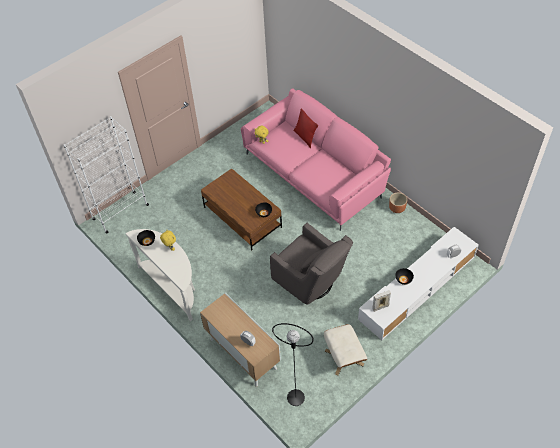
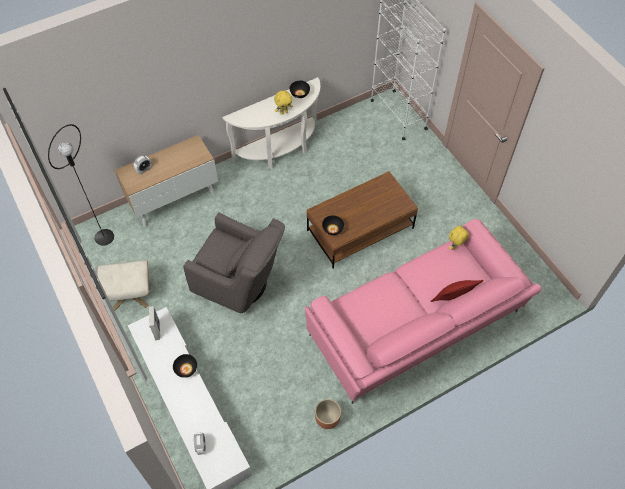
camera: 100 degrees right, 5 degrees up
grey armchair [270,222,353,304] -> grey armchair turned 120 degrees counterclockwise [183,212,285,313]

